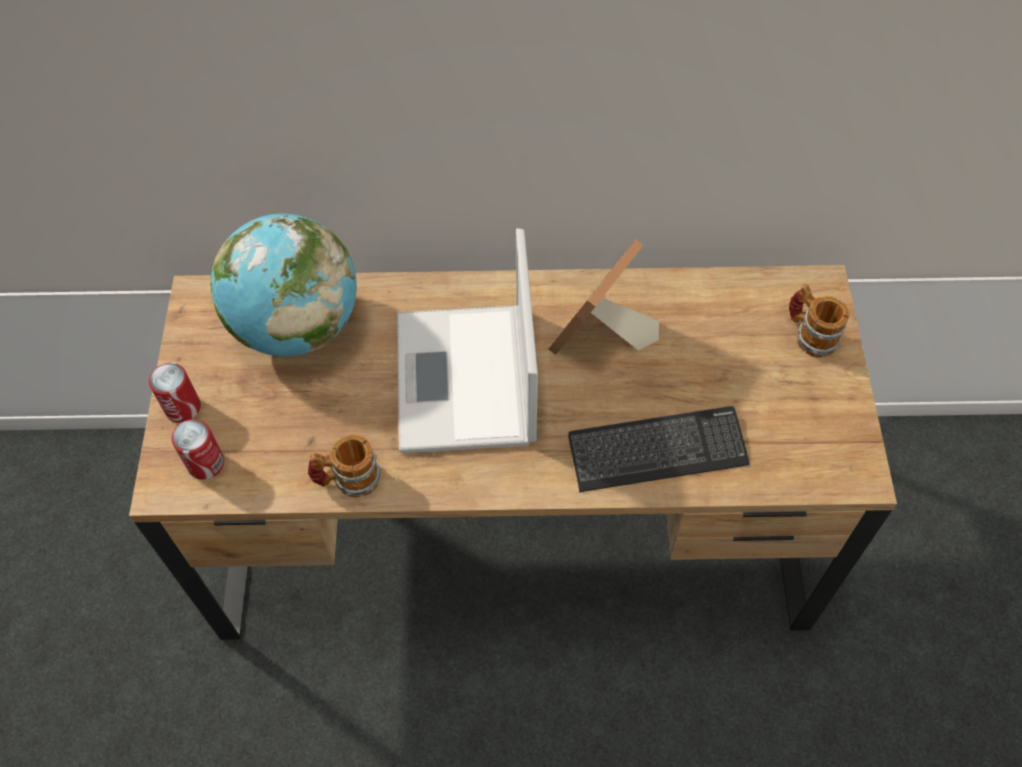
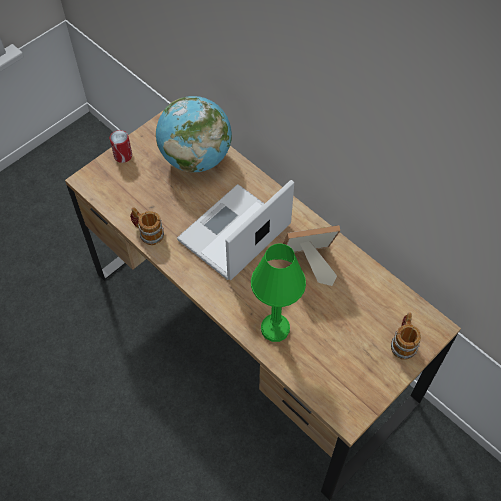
camera: 45 degrees right, 0 degrees up
can [171,419,224,480] -> none
keyboard [568,406,749,492] -> green table lamp [251,244,306,342]

